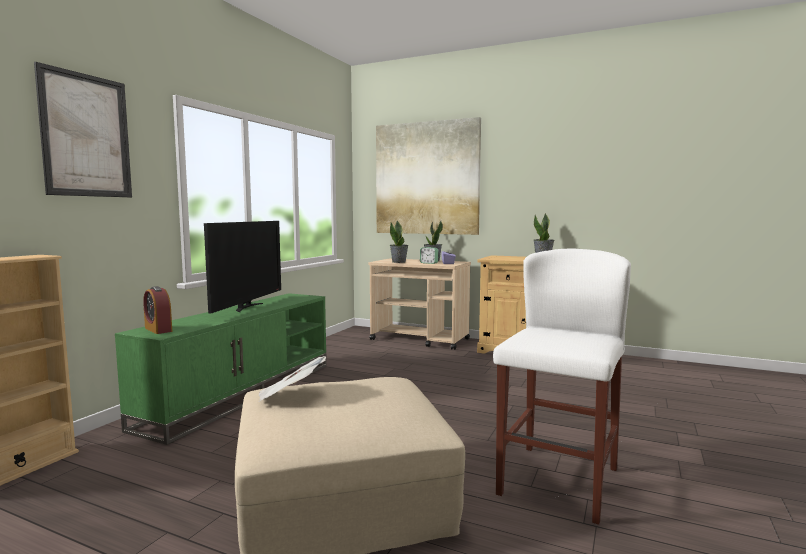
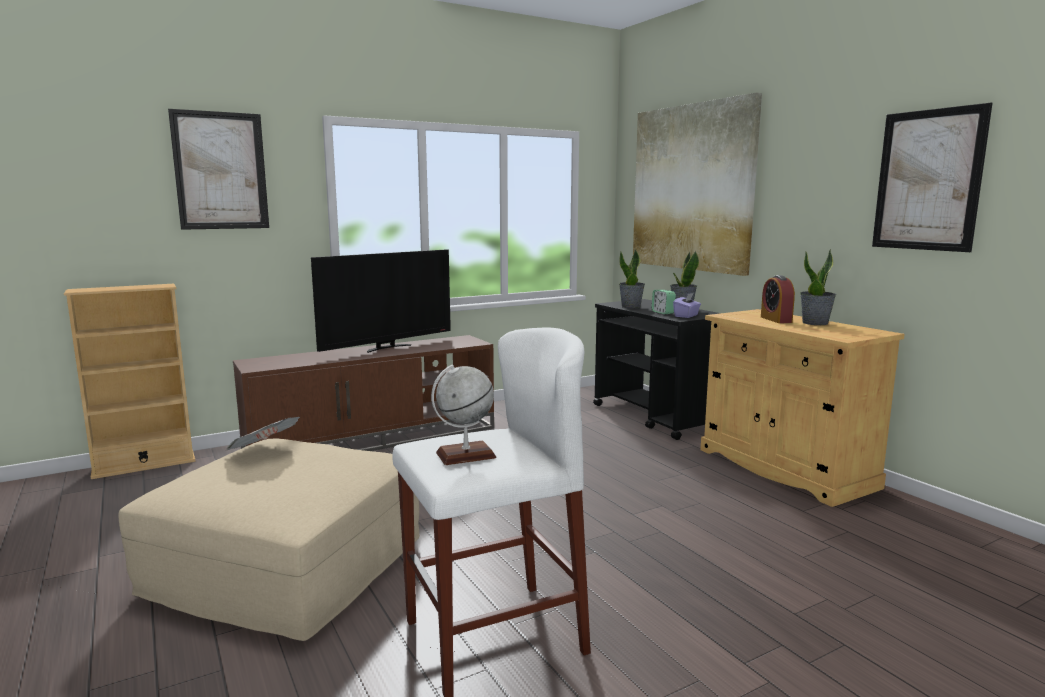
camera: 35 degrees right, 5 degrees up
green tv stand [115,293,327,445] -> brown tv stand [233,335,494,451]
alarm clock [143,286,172,334] -> alarm clock moved to [761,275,795,323]
beige cart [369,258,471,350] -> black cart [593,299,720,440]
none -> globe [431,365,496,465]
none -> picture [872,103,993,252]

